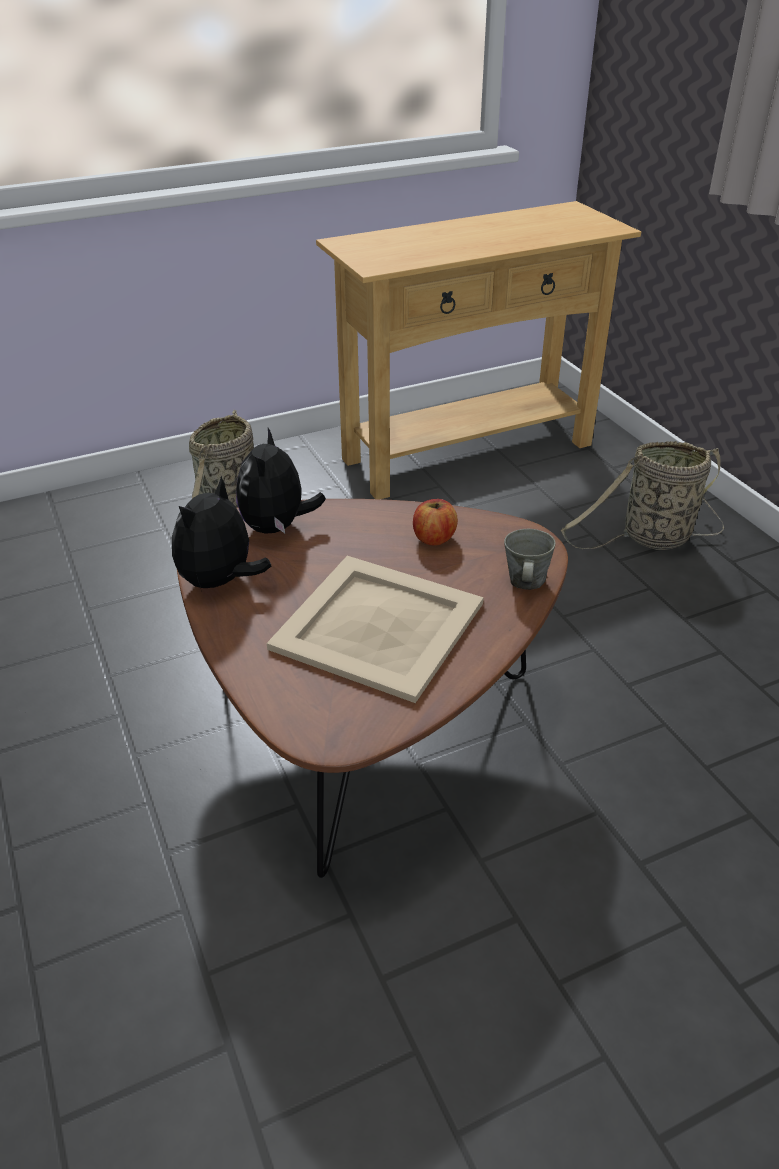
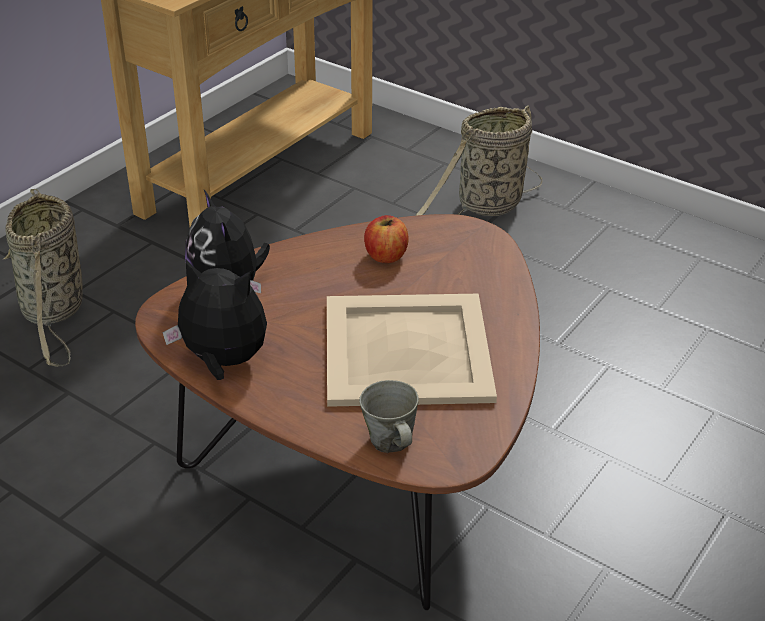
camera: 30 degrees left, 0 degrees up
plush toy [172,476,271,591] -> plush toy turned 105 degrees clockwise [162,259,267,380]
grey mug [504,529,556,590] -> grey mug moved to [359,380,419,453]

